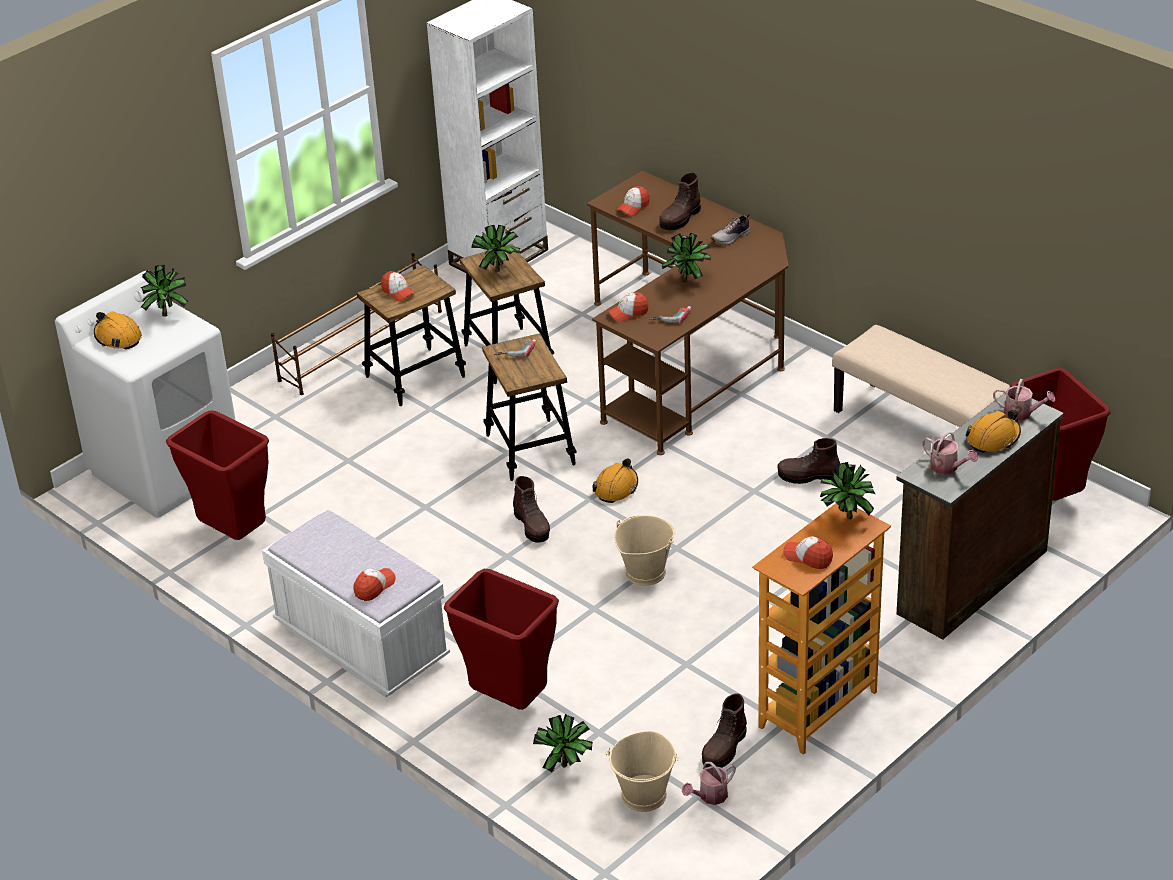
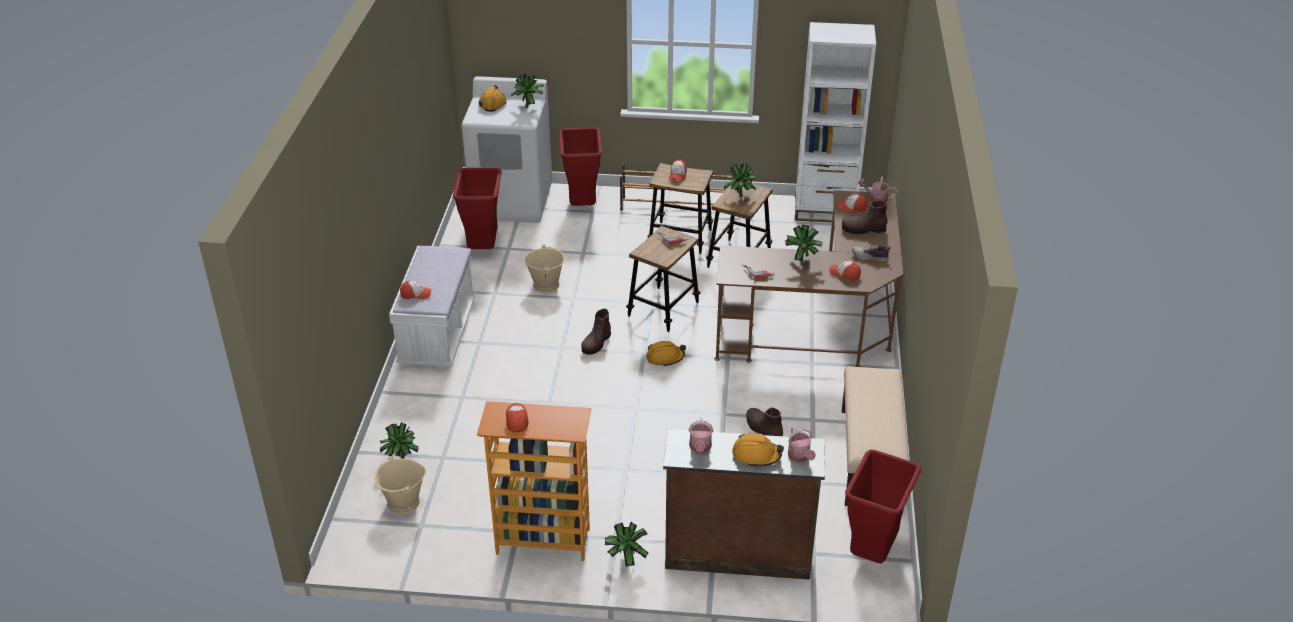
camera: 50 degrees right, 0 degrees up
red trash can [444,569,559,710] -> red trash can moved to [559,127,602,206]
cap [608,293,649,322] -> cap moved to [829,261,861,281]
beige bucket [614,515,675,586] -> beige bucket moved to [523,244,565,293]
watering can [682,762,736,805] -> watering can moved to [857,177,897,202]
brown boot [702,693,747,768] -> none
potted plant [820,462,875,519] -> potted plant moved to [605,522,648,567]

